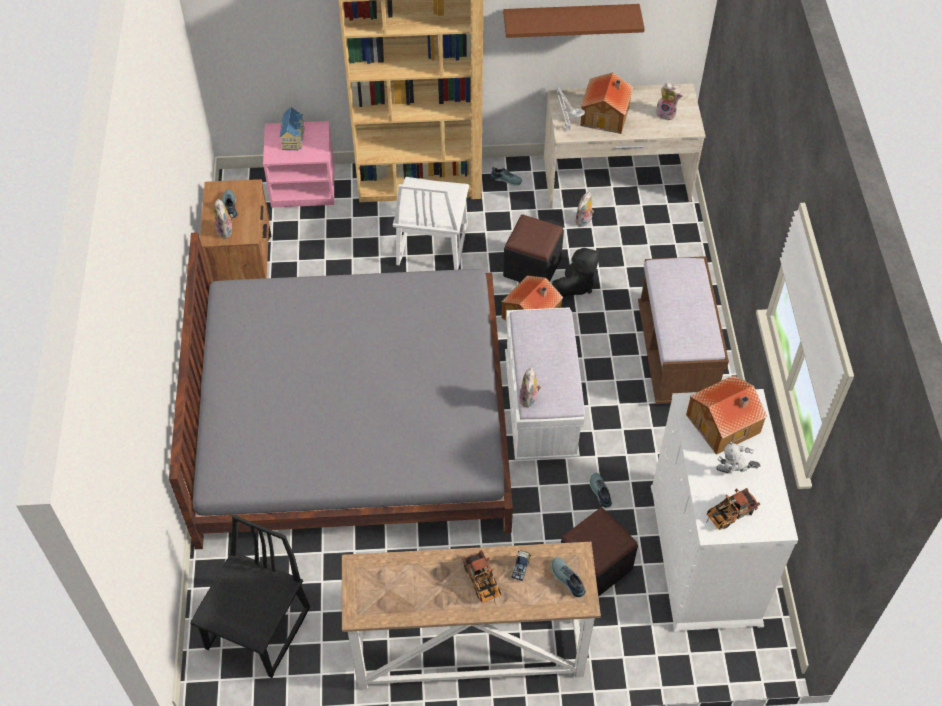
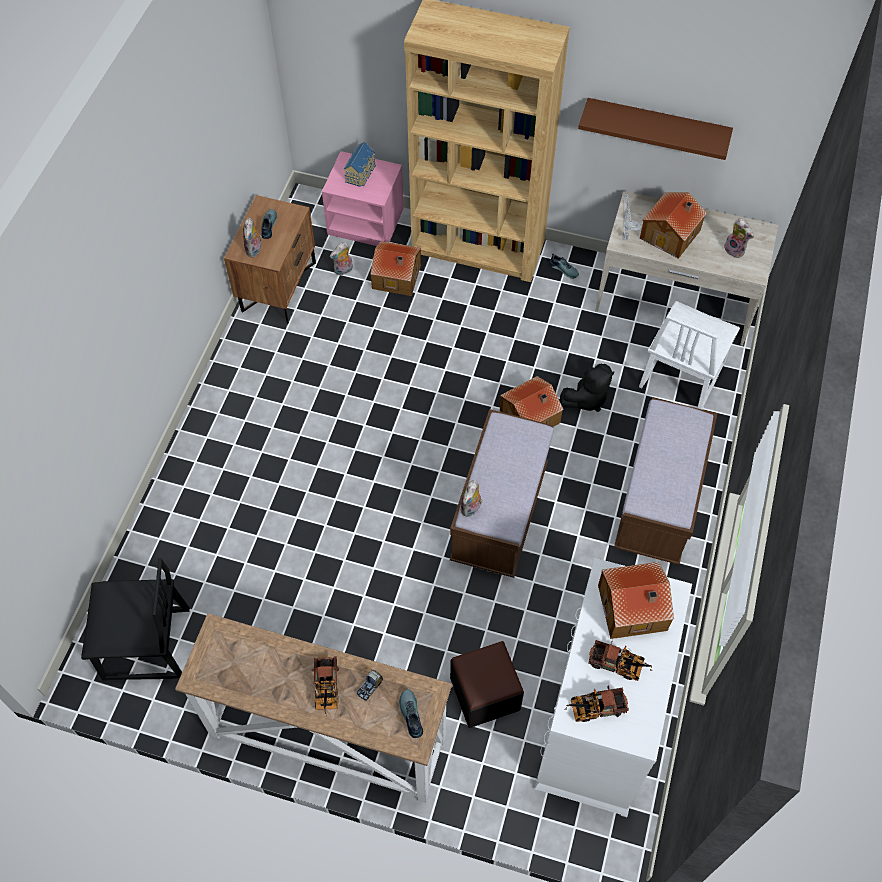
camera: 20 degrees right, 5 degrees up
grey bed [169,232,513,549] -> none
black chair [190,515,310,678] -> black chair turned 45 degrees clockwise [81,558,190,681]
white chair [393,177,469,270] -> white chair moved to [639,301,740,409]
black ottoman [503,214,564,282] -> none
white bench [505,307,585,460] -> brown bench [450,409,554,578]
plush toy [575,192,594,227] -> plush toy moved to [330,242,353,276]
shoe [590,473,612,508] -> none
toy robot [716,441,760,473] -> toy truck [588,640,653,681]
none -> toy house [370,241,421,296]

